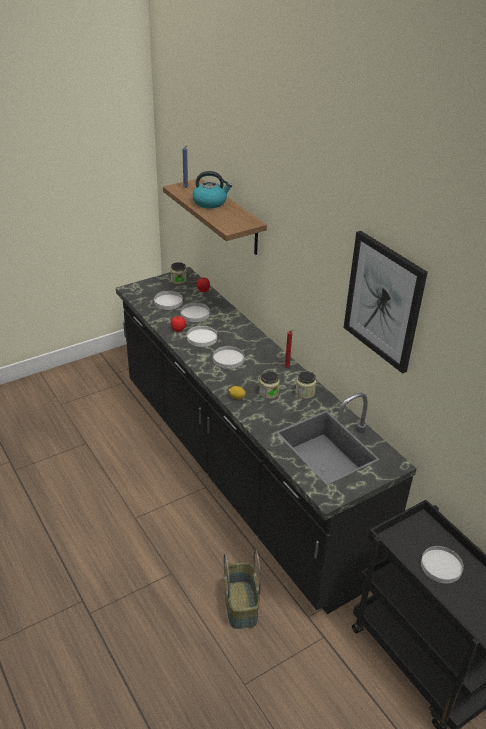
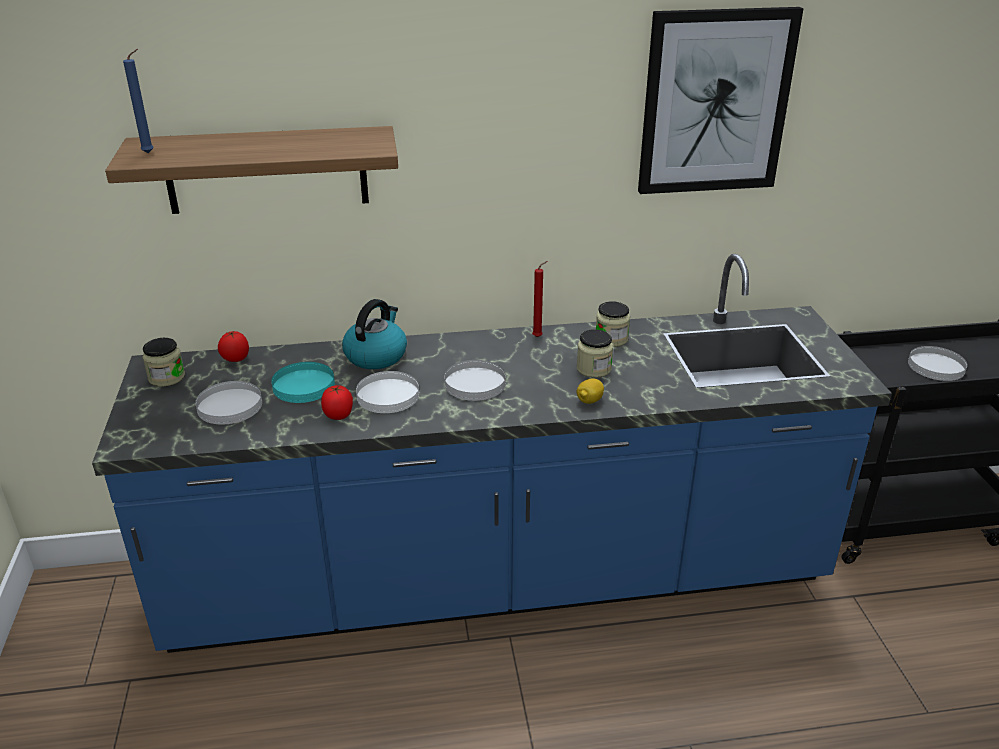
camera: 65 degrees left, 5 degrees down
black counter [116,267,417,614] -> blue counter [92,254,892,653]
white plate [180,302,210,322] -> turquoise plate [271,362,335,403]
kettle [192,171,232,208] -> kettle moved to [342,299,407,369]
basket [223,550,261,629] -> none

